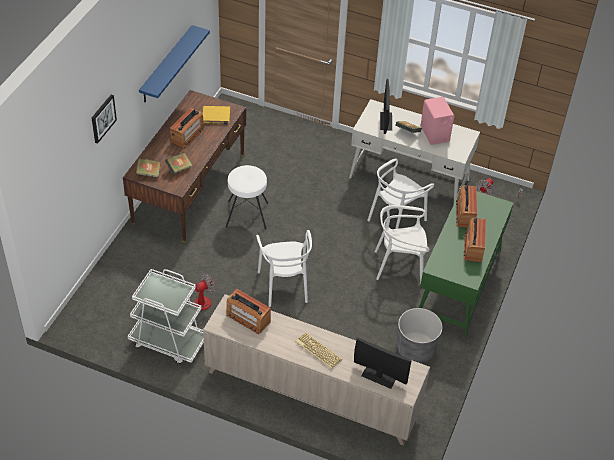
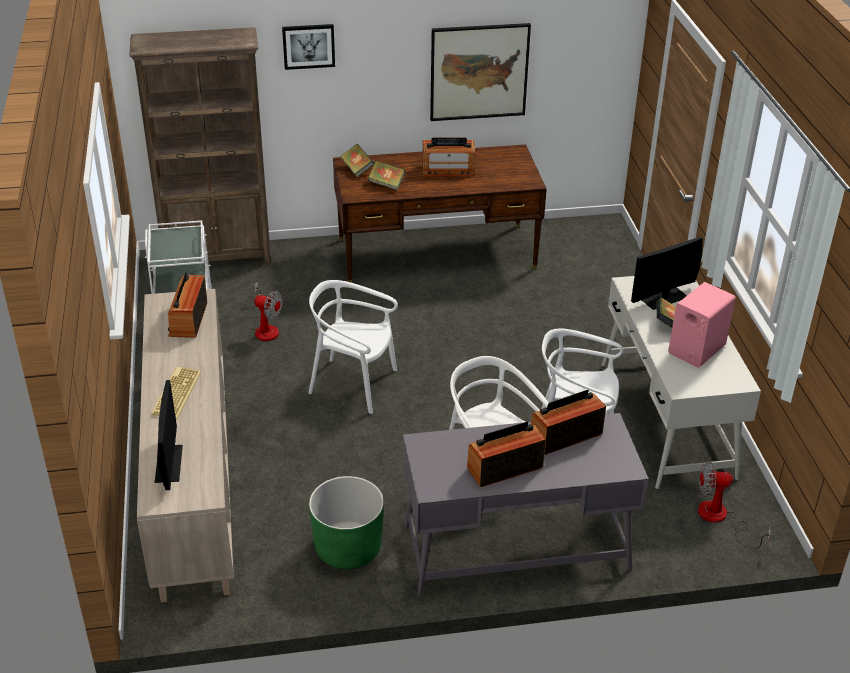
camera: 60 degrees right, 10 degrees down
blue shelf [139,25,210,102] -> picture [430,23,531,121]
yellow book [203,106,230,124] -> none
white stool [226,165,268,229] -> none
white chair [256,230,312,307] -> white chair turned 60 degrees clockwise [309,280,398,414]
grey planter [397,308,443,363] -> green planter [309,476,384,569]
green desk [419,191,513,337] -> grey desk [403,413,649,595]
none -> brown bookcase [129,27,271,264]

